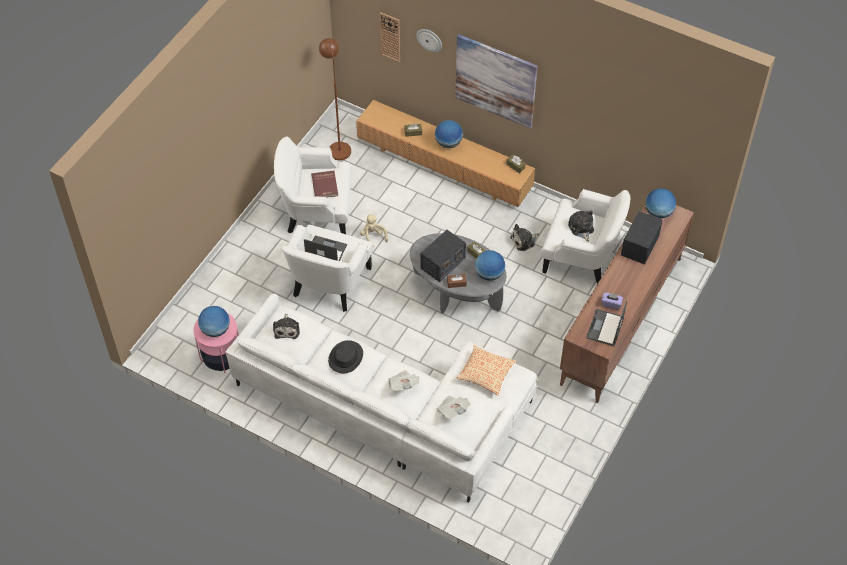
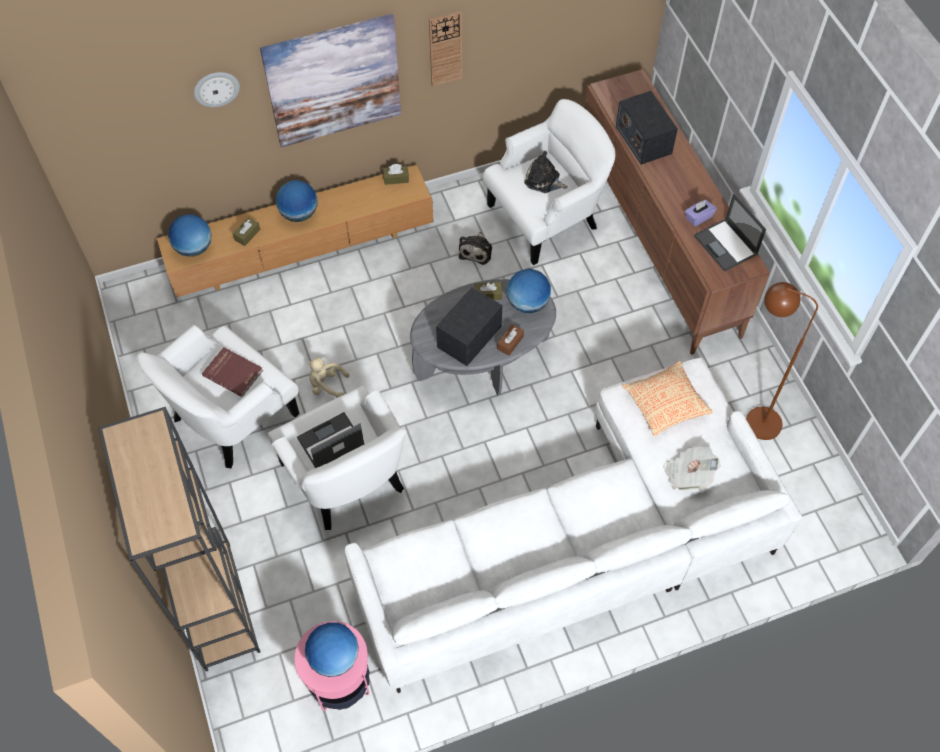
camera: 50 degrees left, 5 degrees up
plush toy [273,314,300,339] -> none
brown floor lamp [319,38,351,160] -> brown floor lamp moved to [746,282,818,440]
black hat [328,340,363,374] -> none
wall clock [380,12,400,62] -> wall clock moved to [429,11,462,87]
newspaper [388,370,420,391] -> none
radio [421,230,466,282] -> radio turned 135 degrees counterclockwise [436,287,503,366]
globe [645,188,676,219] -> globe moved to [168,214,212,257]
none -> bookcase [98,407,261,671]

